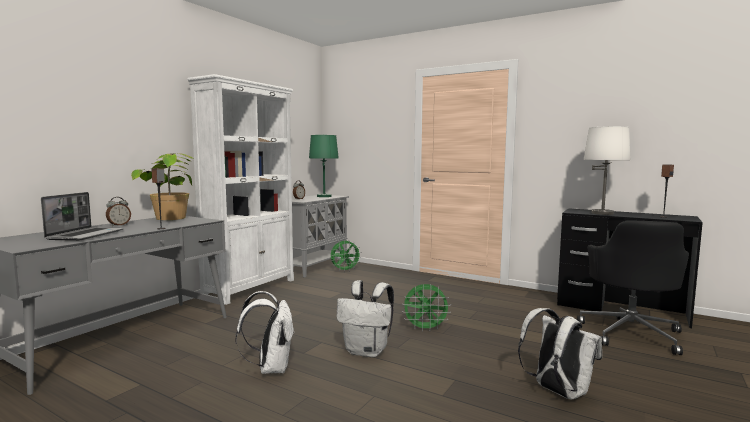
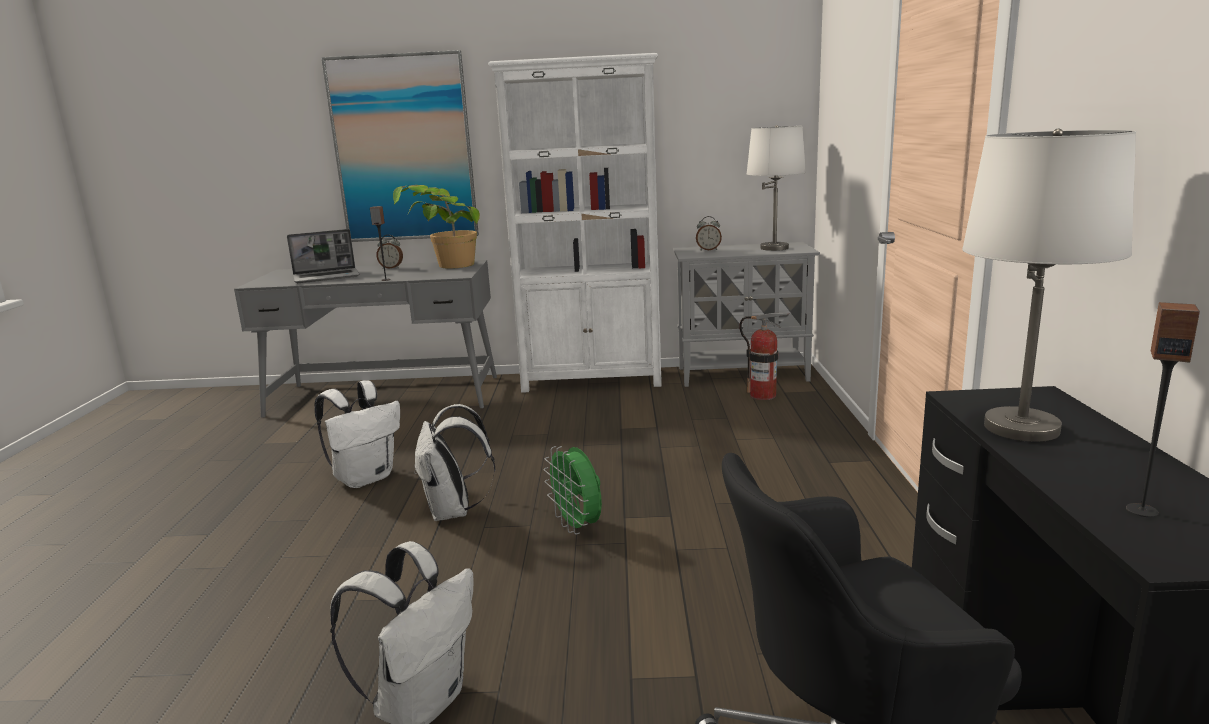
camera: 60 degrees right, 10 degrees up
green table lamp [309,134,339,197] -> white table lamp [747,125,806,251]
green fan [331,241,362,272] -> fire extinguisher [739,313,790,400]
none -> picture [321,50,479,242]

